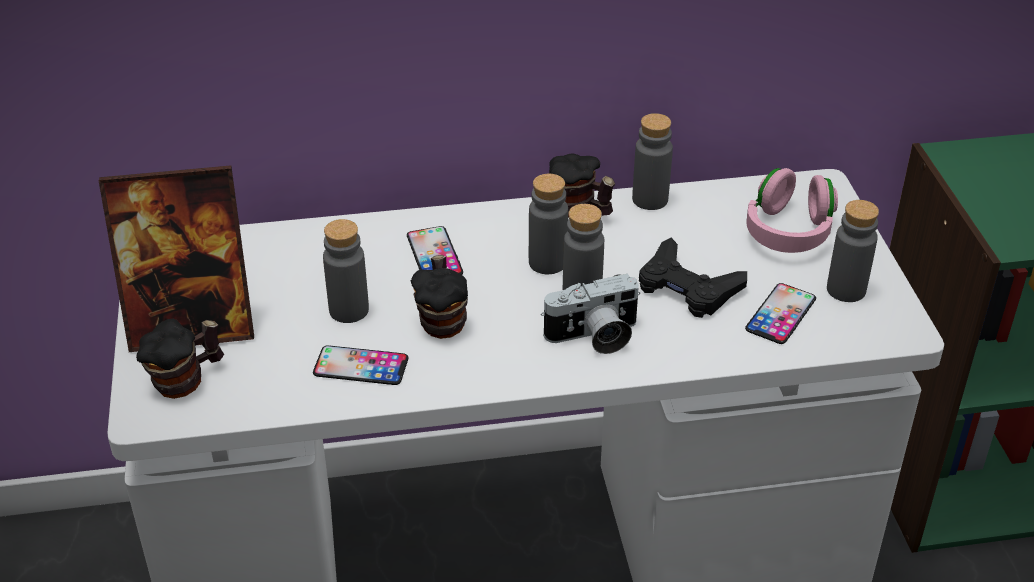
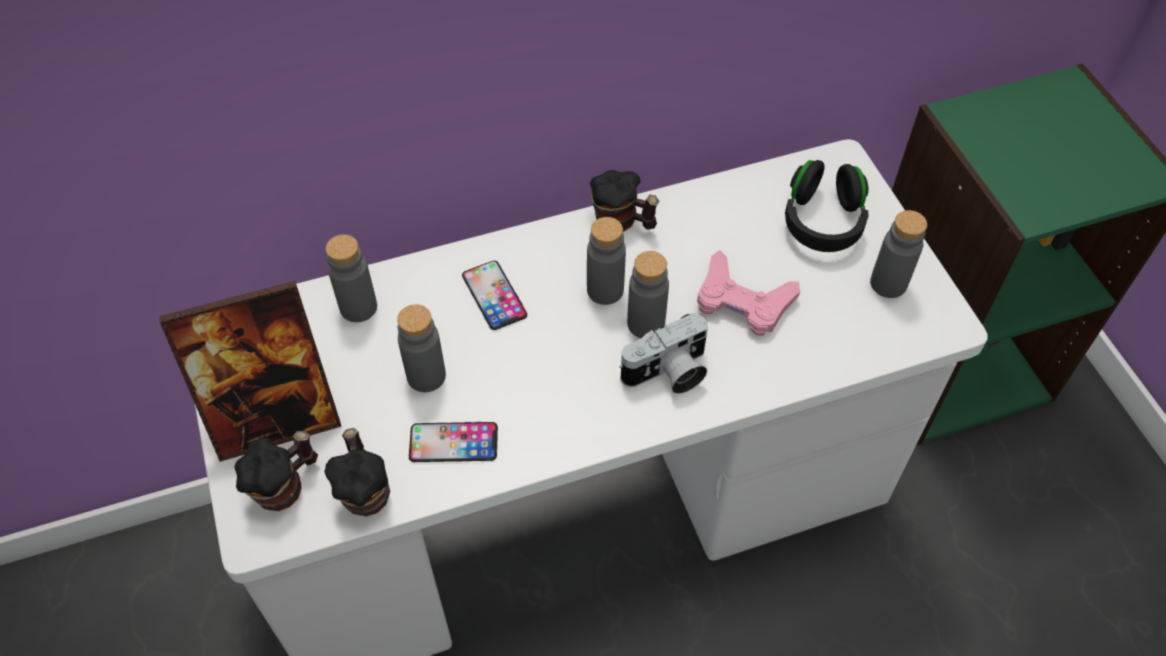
camera: 10 degrees left, 15 degrees up
mug [411,255,468,339] -> mug moved to [324,428,390,516]
grey bottle [632,113,673,210] -> grey bottle moved to [325,234,377,322]
black game controller [639,238,747,318] -> pink game controller [697,250,800,336]
phone [745,283,816,344] -> none
pink headphones [746,168,838,253] -> black headphones [785,160,869,252]

